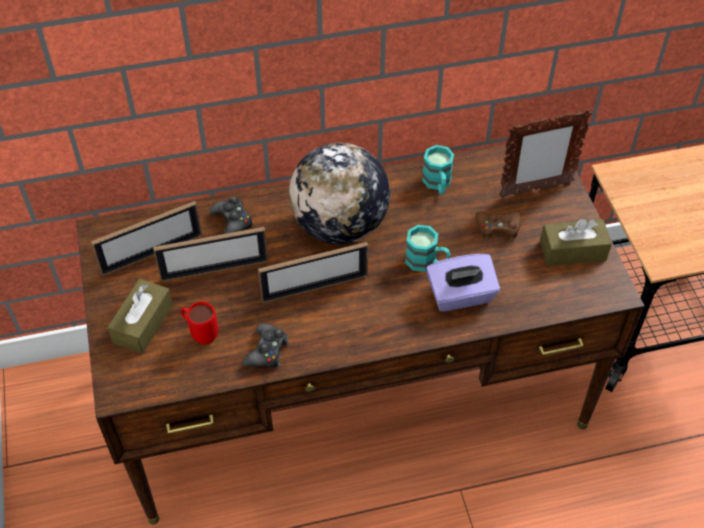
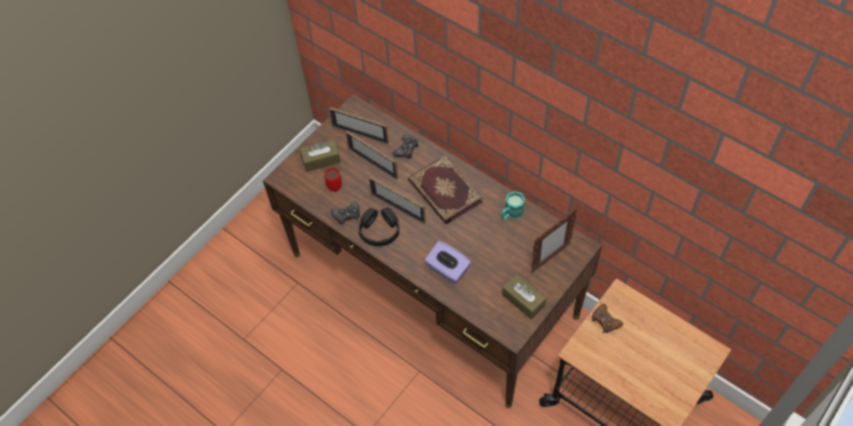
camera: 55 degrees right, 5 degrees up
globe [289,143,390,244] -> book [408,155,483,224]
turquoise mug [405,225,450,272] -> none
brown game controller [475,211,521,241] -> brown game controller moved to [592,304,623,333]
picture frame [499,109,592,198] -> picture frame turned 75 degrees counterclockwise [531,209,577,272]
none -> black headphones [359,208,399,246]

